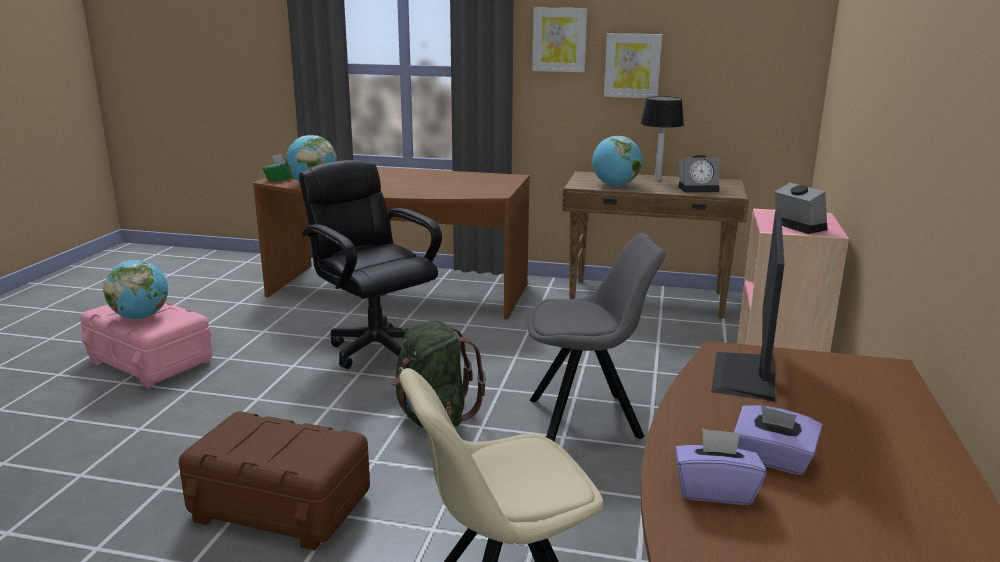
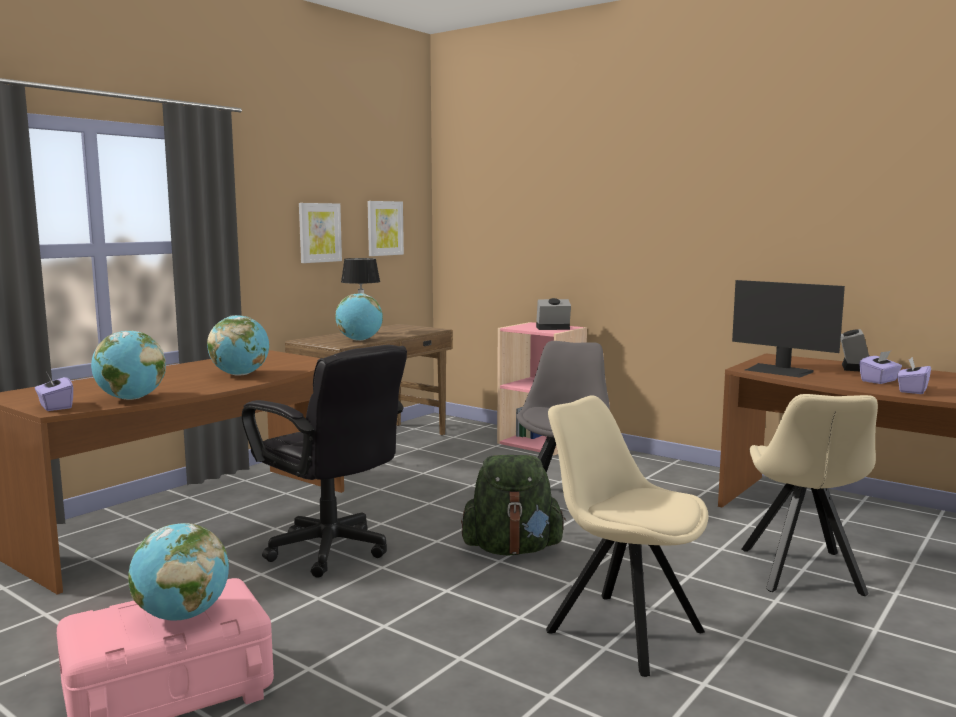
camera: 65 degrees left, 10 degrees down
brown storage box [179,411,370,550] -> beige chair [546,395,709,677]
green tissue box [263,154,293,181] -> purple tissue box [35,373,73,411]
black office chair [299,160,442,369] -> black office chair turned 120 degrees counterclockwise [242,345,407,578]
picture [532,8,587,72] -> picture moved to [367,201,404,256]
alarm clock [678,155,719,192] -> alarm clock moved to [841,329,869,371]
none -> globe [207,315,269,376]

